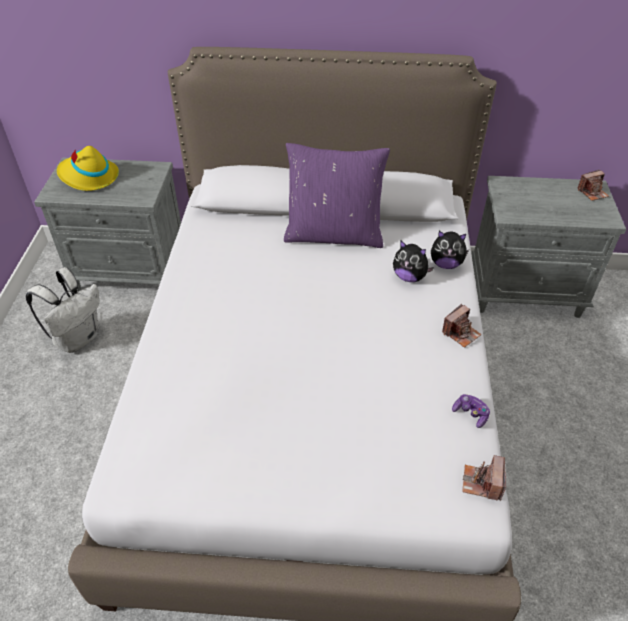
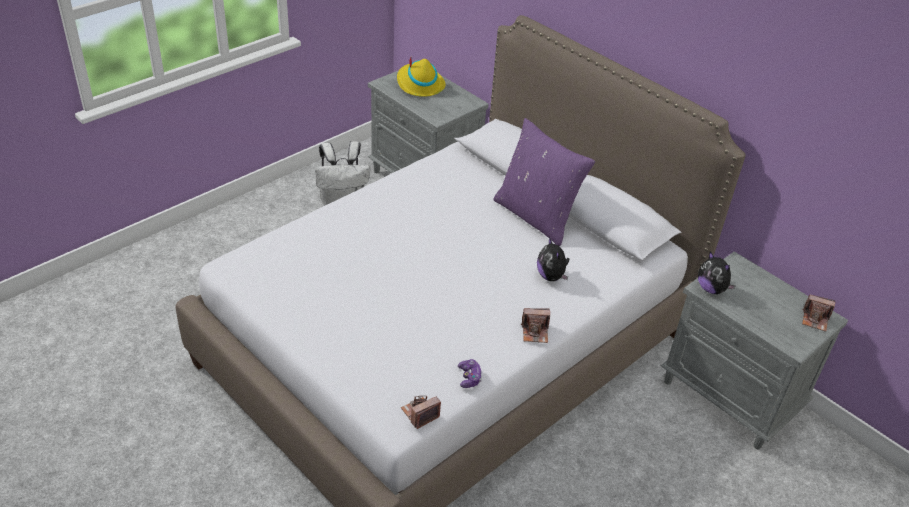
camera: 40 degrees right, 5 degrees down
plush toy [431,231,469,269] -> plush toy moved to [698,252,736,294]

